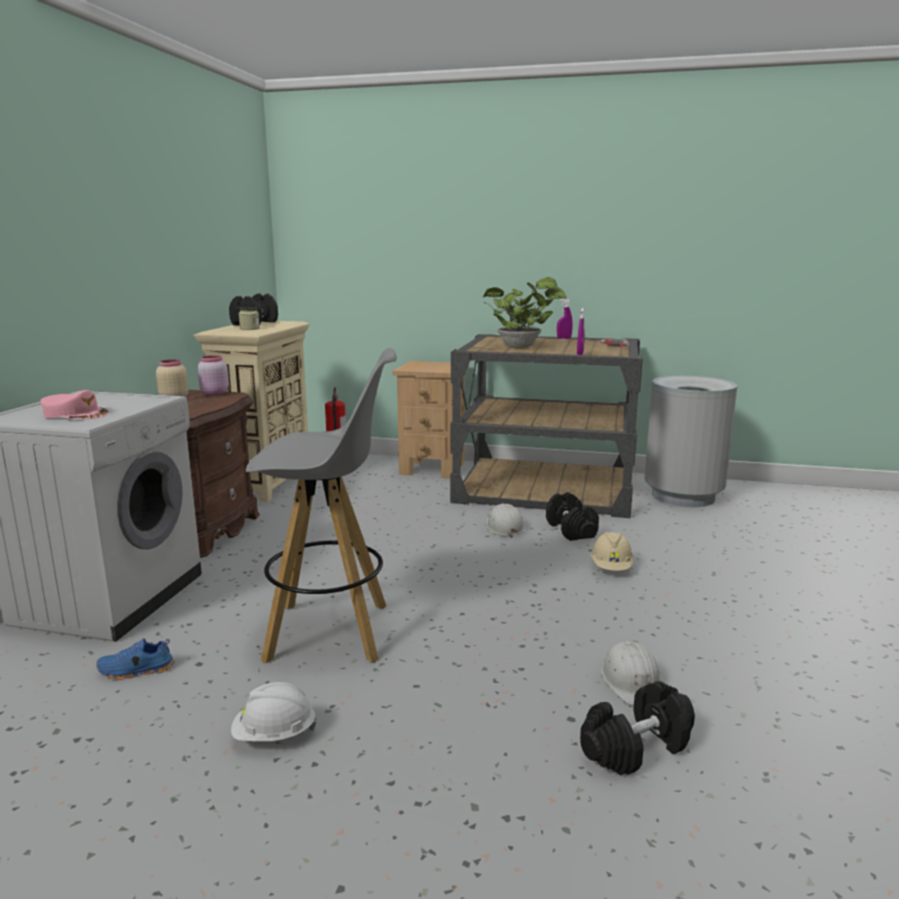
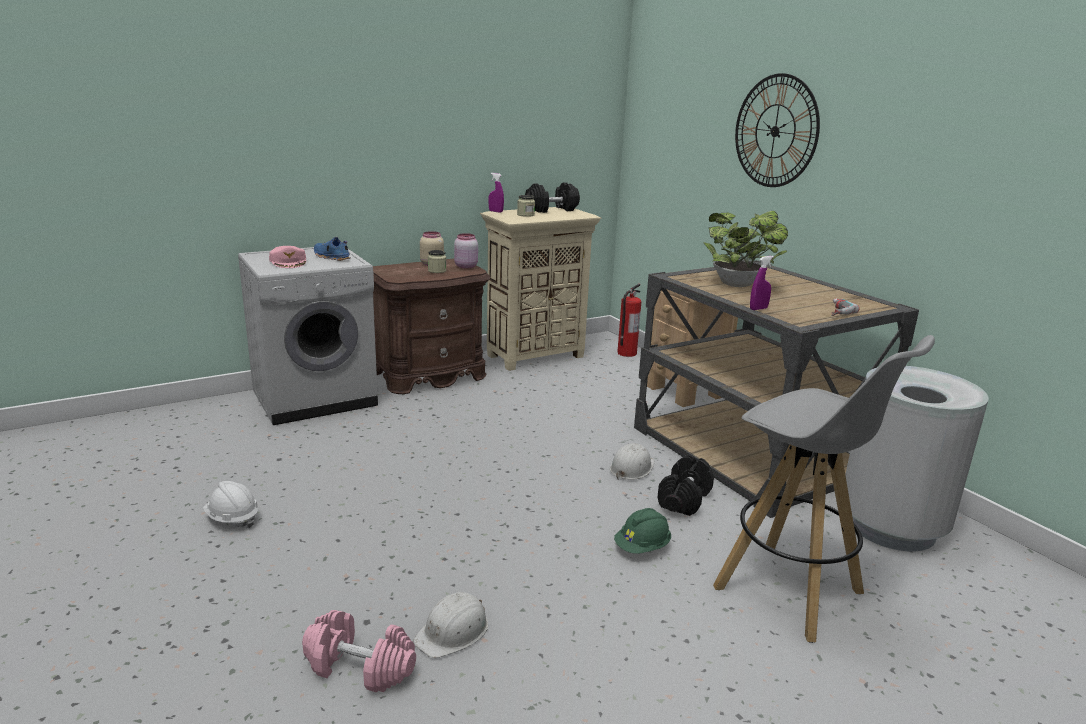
camera: 45 degrees right, 5 degrees up
blue shoe [96,638,175,680] -> blue shoe moved to [314,237,350,261]
grey stool [246,348,397,663] -> grey stool moved to [713,335,935,643]
purple spray bottle [557,299,573,339] -> purple spray bottle moved to [488,173,504,213]
black dumbbell [580,681,695,776] -> pink dumbbell [302,610,416,692]
beige hard hat [591,532,634,571] -> green hard hat [614,508,671,554]
none -> jar [428,250,446,273]
none -> wall clock [735,73,820,187]

